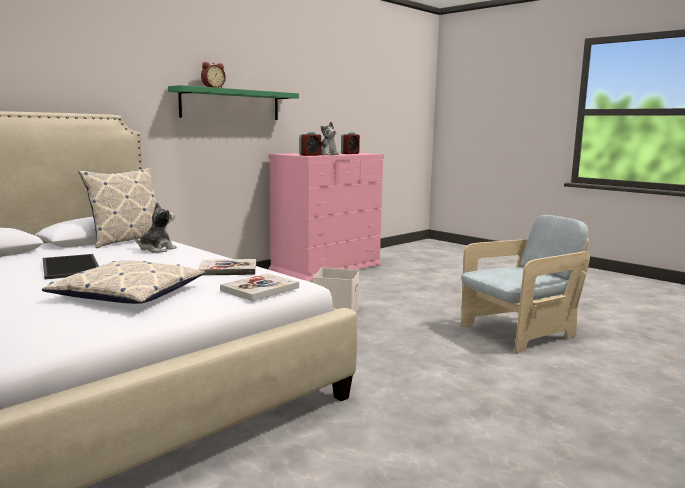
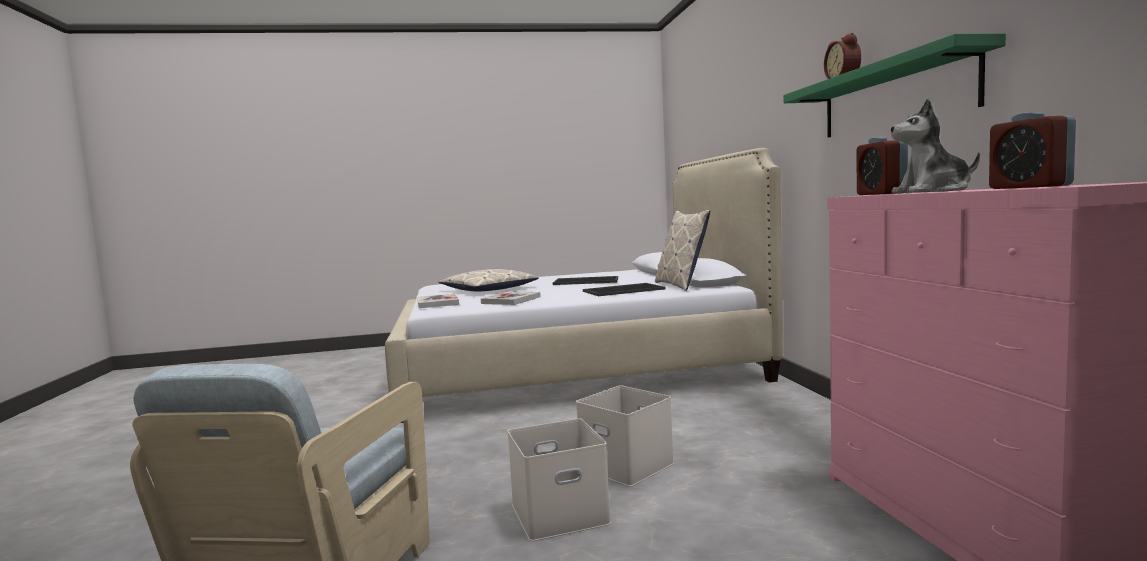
camera: 125 degrees right, 5 degrees down
plush toy [134,202,177,253] -> tray [583,283,665,296]
none -> white storage box [507,418,611,541]

